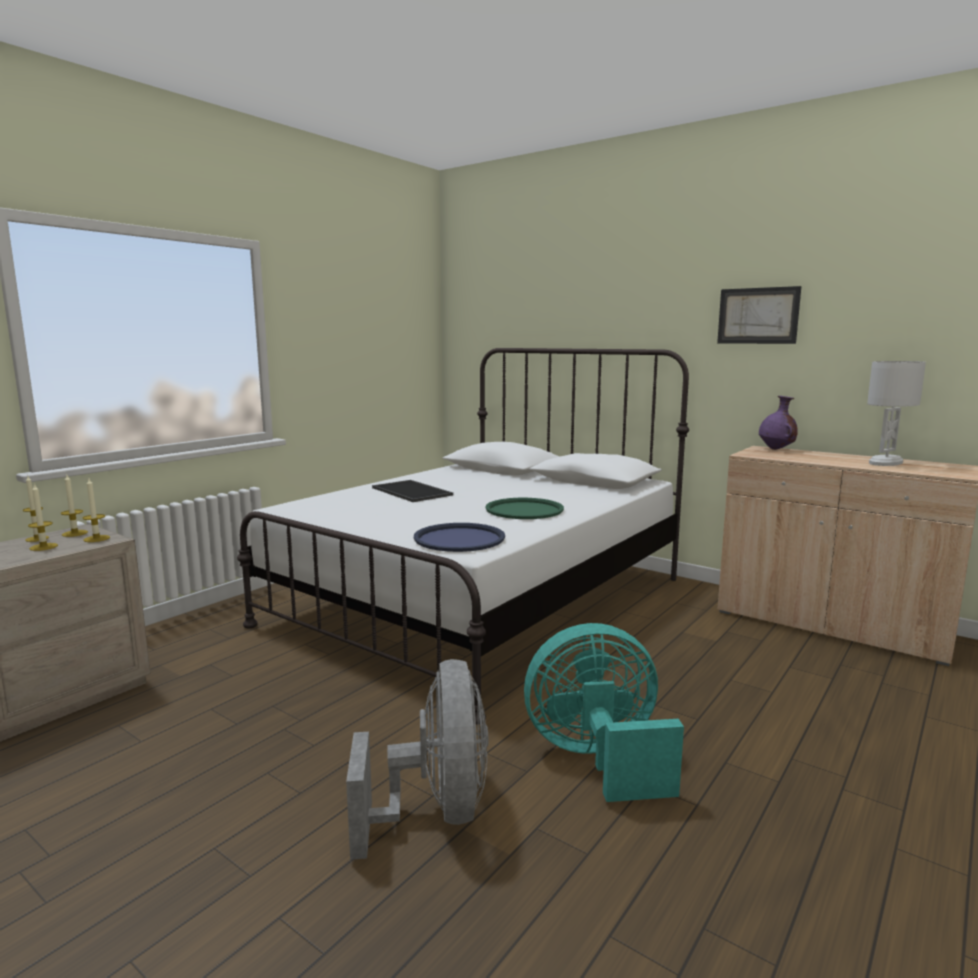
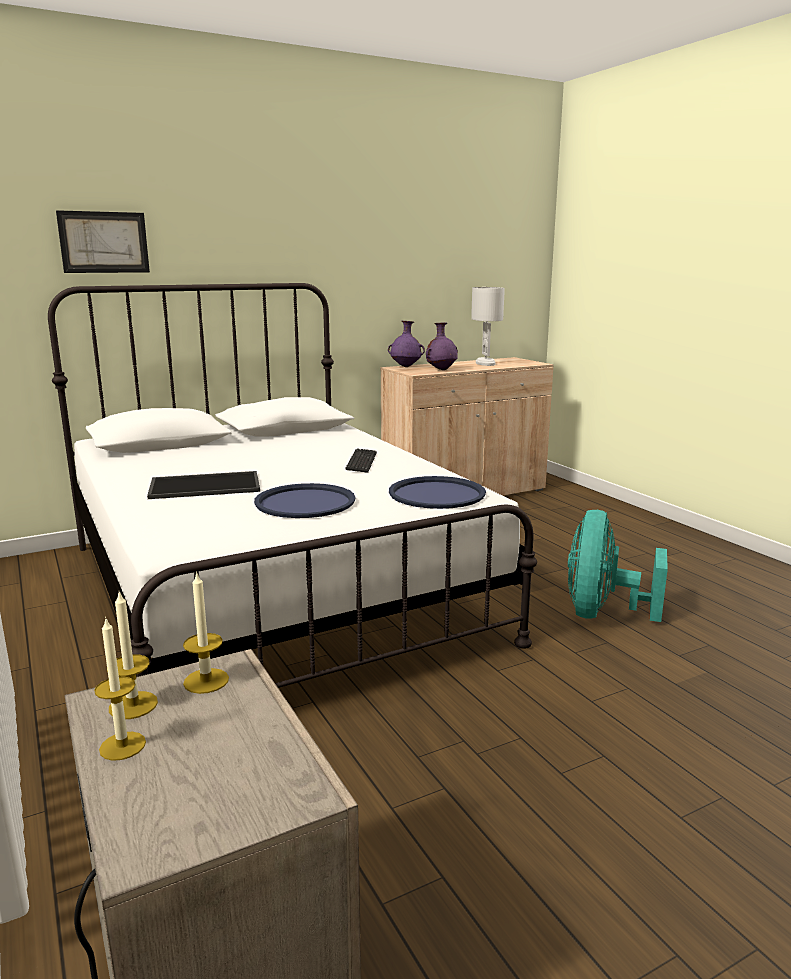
camera: 65 degrees left, 5 degrees up
candle [28,483,58,551] -> none
grey fan [346,659,489,860] -> none
green tray [485,498,564,519] -> keyboard [345,448,377,473]
picture [717,286,801,344] -> picture moved to [56,210,150,273]
none -> blue tray [254,483,356,518]
none -> purple vase [426,322,458,370]

